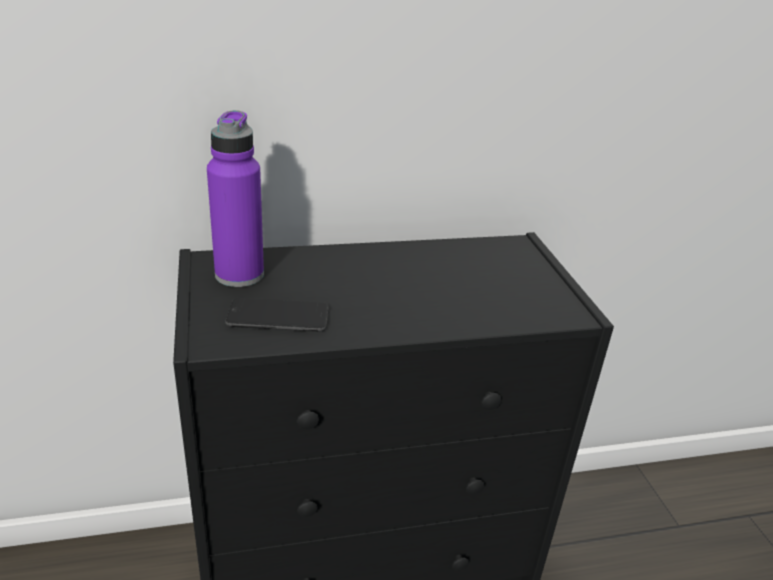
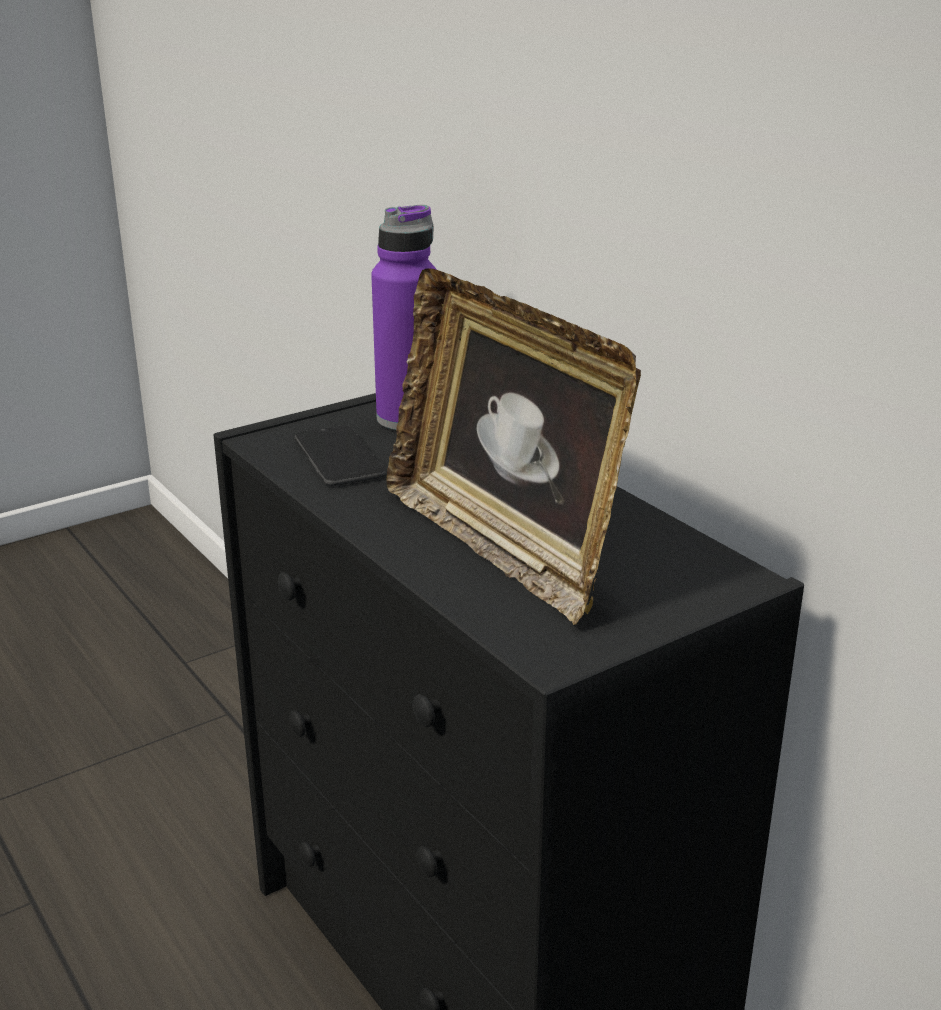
camera: 70 degrees right, 5 degrees down
none -> picture frame [386,268,641,625]

